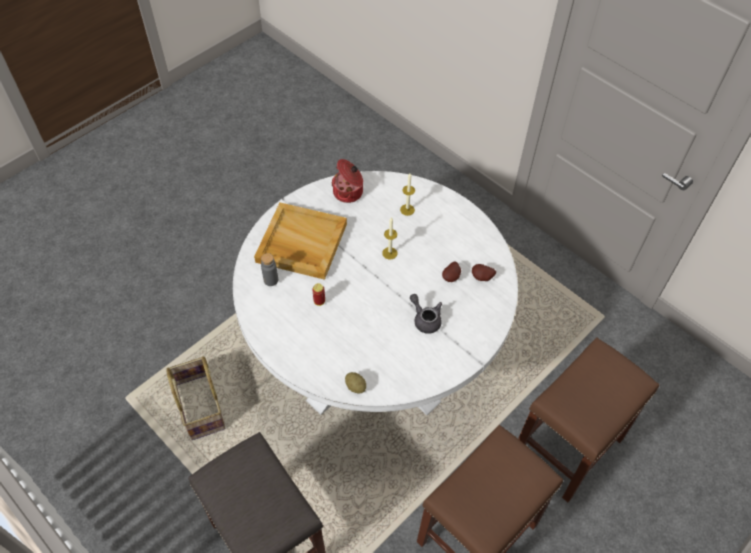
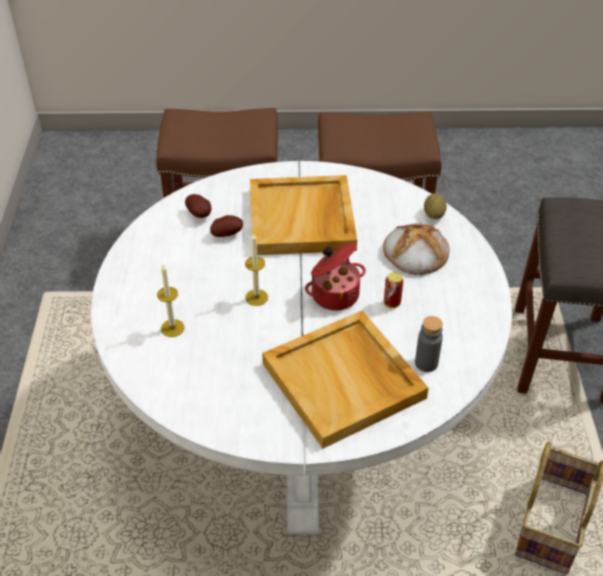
camera: 135 degrees left, 10 degrees down
cooking pot [331,159,363,203] -> cooking pot moved to [305,242,366,311]
grey teapot [410,294,442,334] -> beige tray [250,175,357,255]
none -> bread [383,223,449,275]

